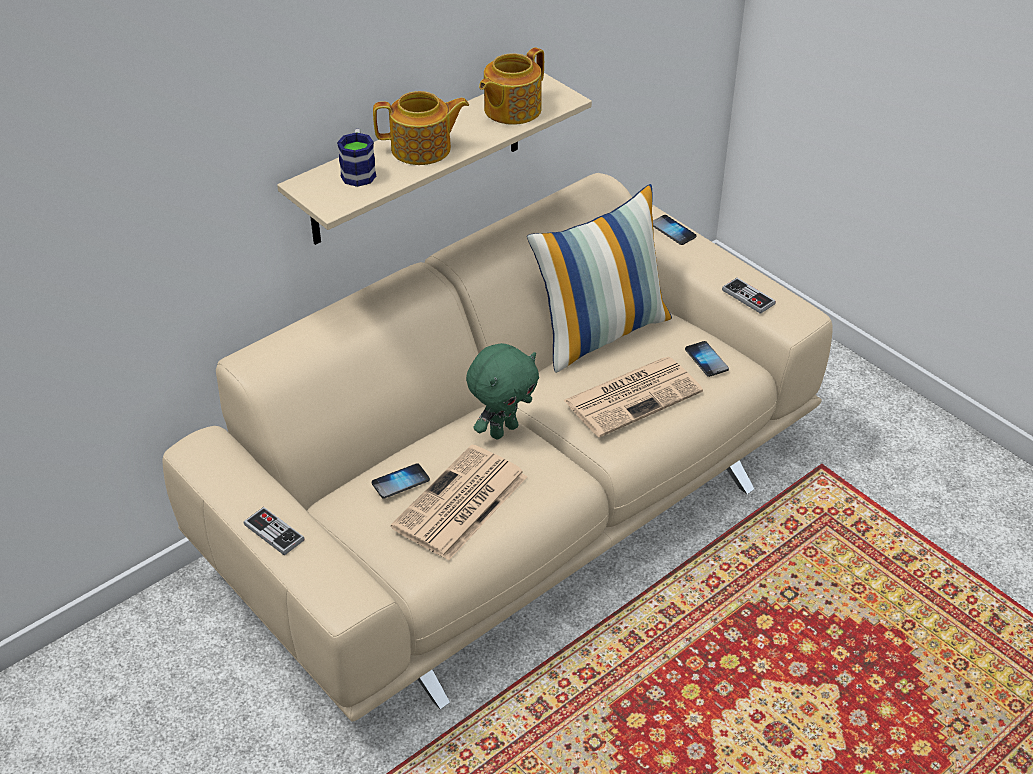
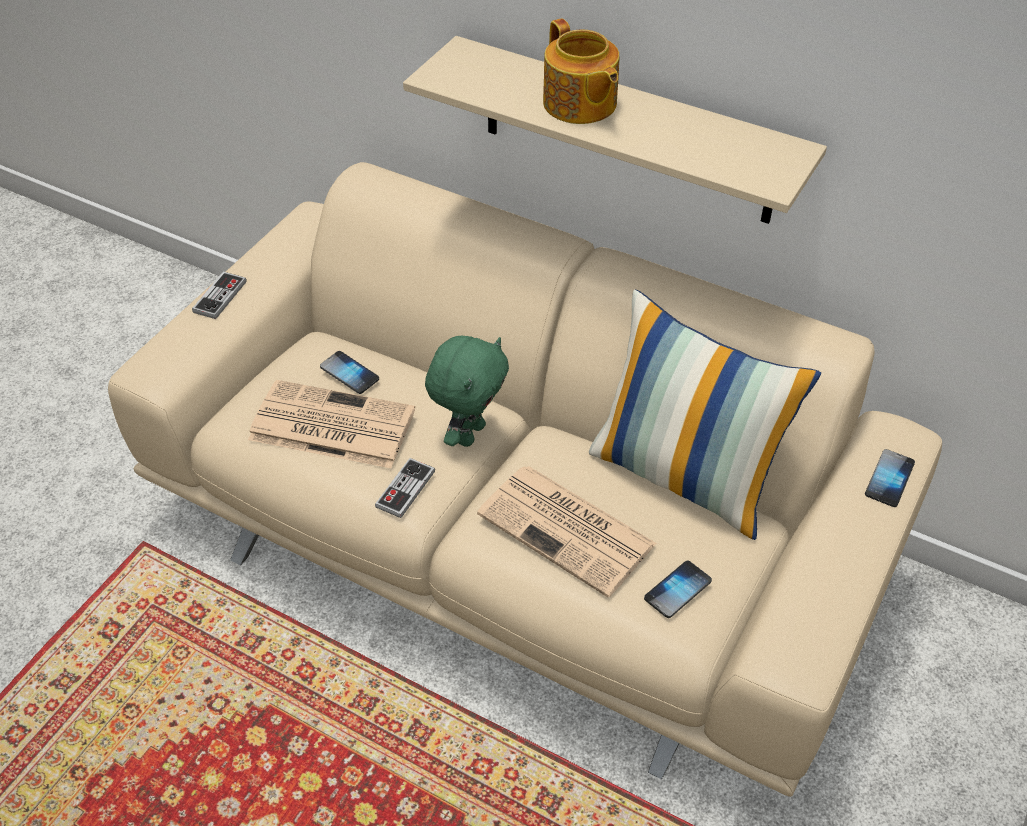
camera: 70 degrees right, 5 degrees up
mug [337,129,376,187] -> none
green plush toy [466,343,539,439] -> green plush toy turned 90 degrees counterclockwise [425,336,509,447]
teapot [479,47,544,125] -> none
game controller [722,278,776,314] -> game controller moved to [375,458,435,518]

